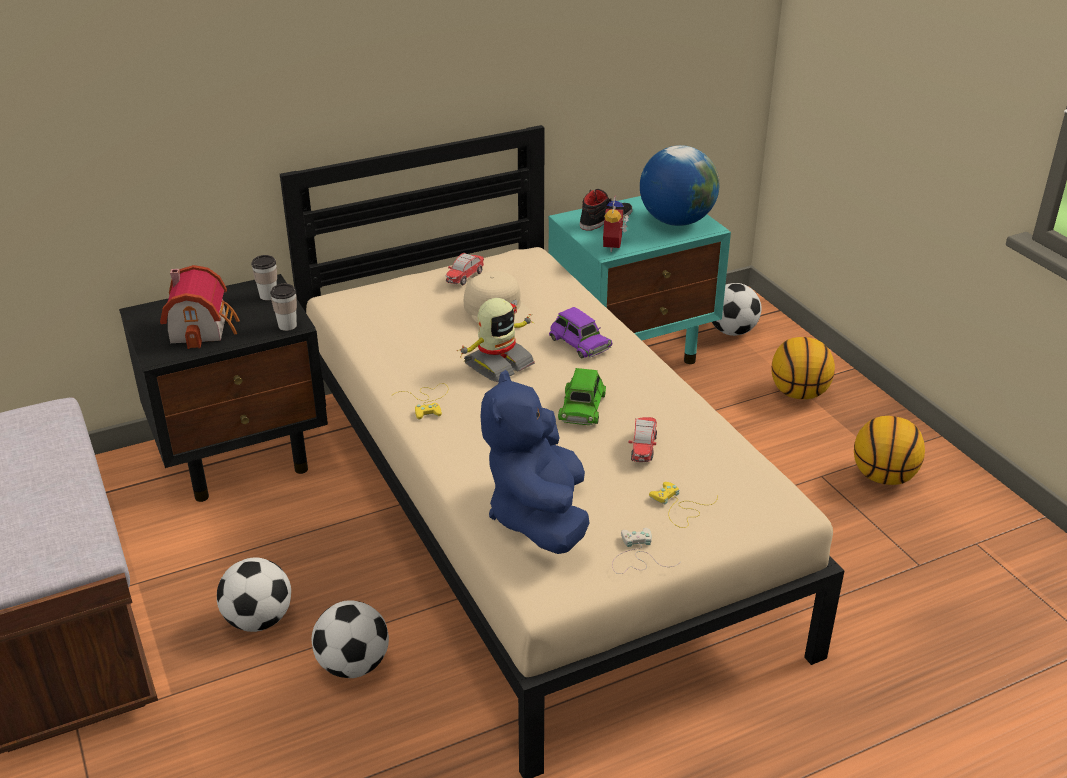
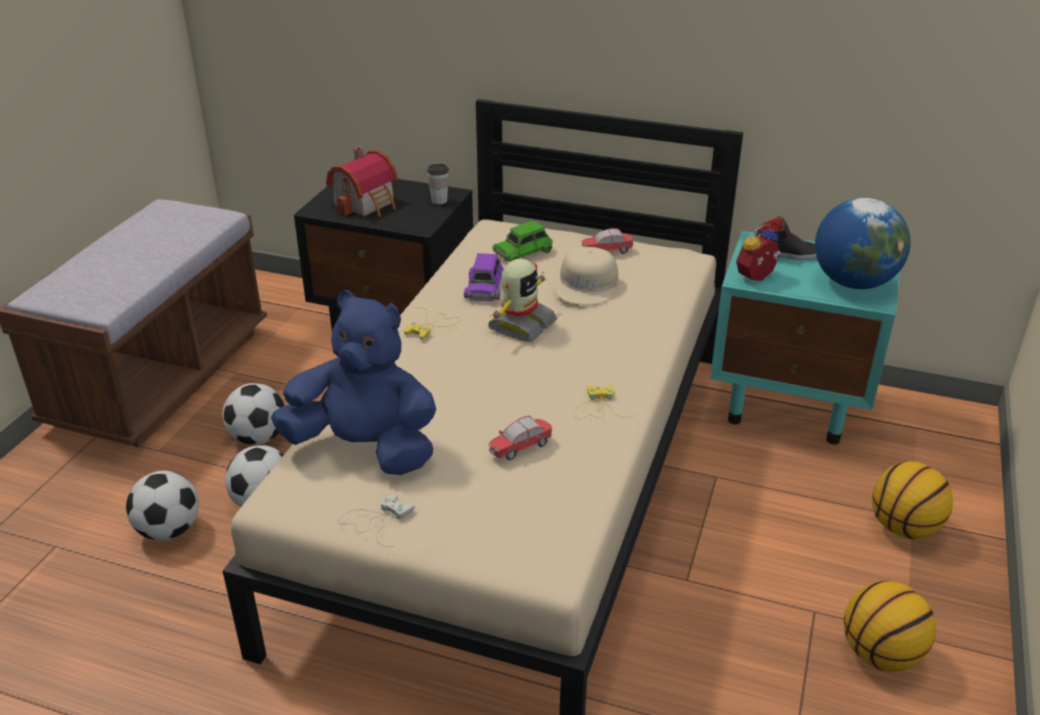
camera: 45 degrees right, 0 degrees up
cup [270,284,297,331] -> none
toy robot [457,298,535,382] -> toy robot turned 60 degrees counterclockwise [488,259,557,342]
blue plush toy [480,370,589,554] -> blue plush toy turned 60 degrees clockwise [271,290,436,475]
purple toy car [549,307,612,358] -> purple toy car moved to [464,253,504,301]
green toy car [558,368,606,425] -> green toy car moved to [492,221,553,262]
yellow game controller [649,482,718,528] -> yellow game controller moved to [573,385,636,420]
football [712,283,762,336] -> football moved to [126,471,199,541]

